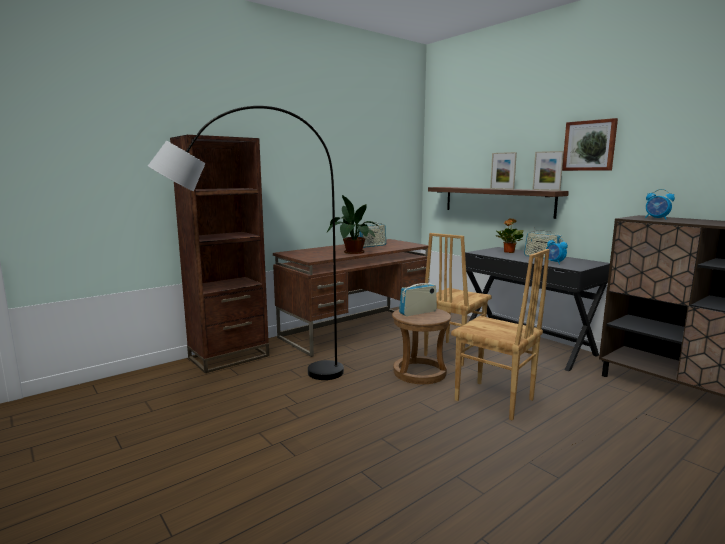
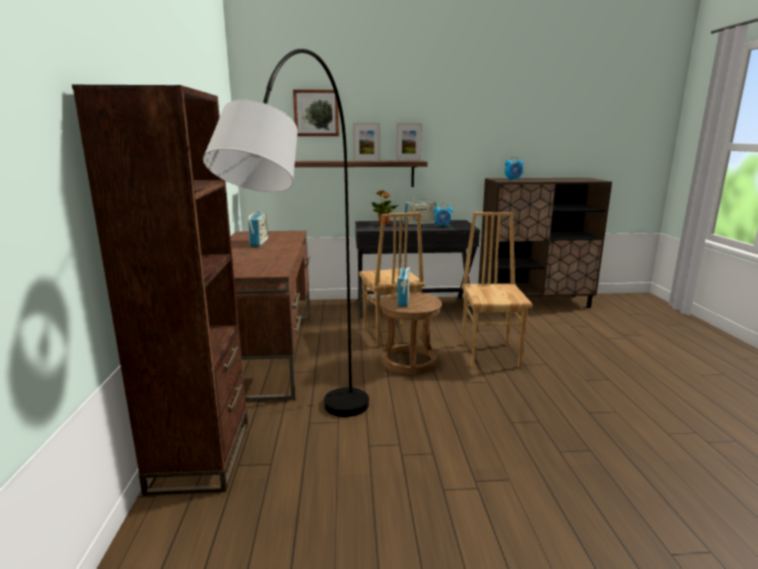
camera: 55 degrees left, 5 degrees up
potted plant [327,195,379,254] -> none
brown chair [451,249,550,421] -> brown chair turned 75 degrees counterclockwise [462,212,533,368]
picture [562,118,618,171] -> picture moved to [293,89,339,136]

